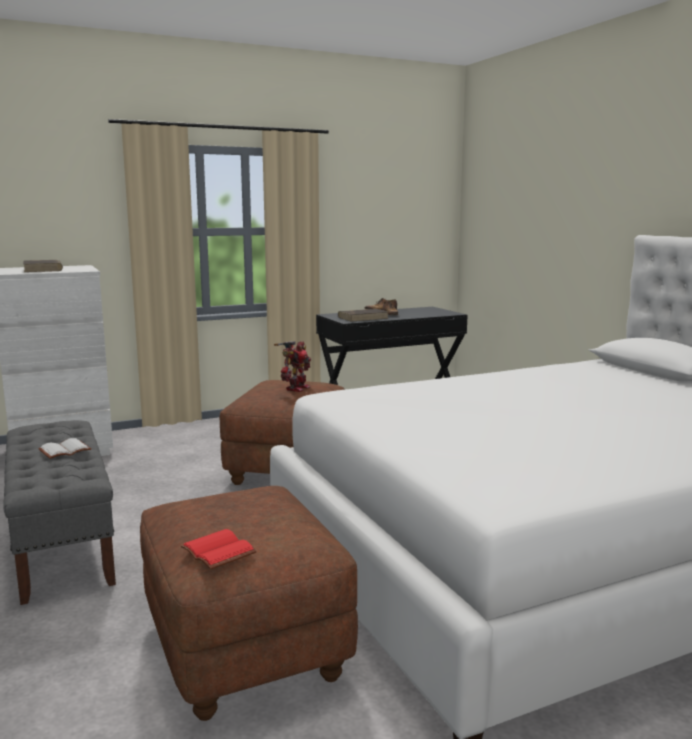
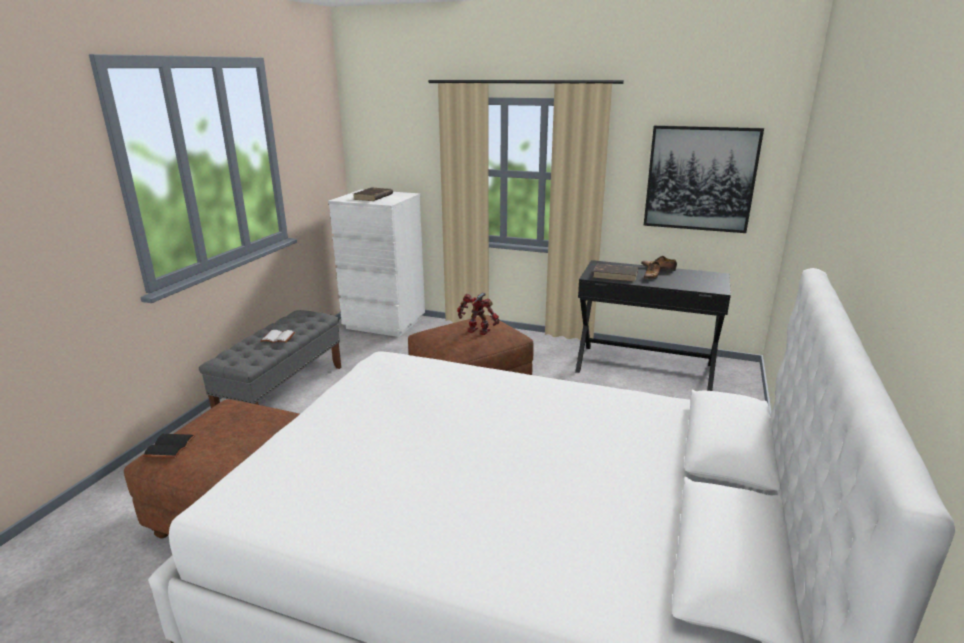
camera: 45 degrees right, 10 degrees up
red book [181,529,257,569] -> black book [143,434,196,458]
toy robot [274,341,311,392] -> toy robot turned 135 degrees counterclockwise [457,293,499,335]
none -> picture [644,125,764,233]

